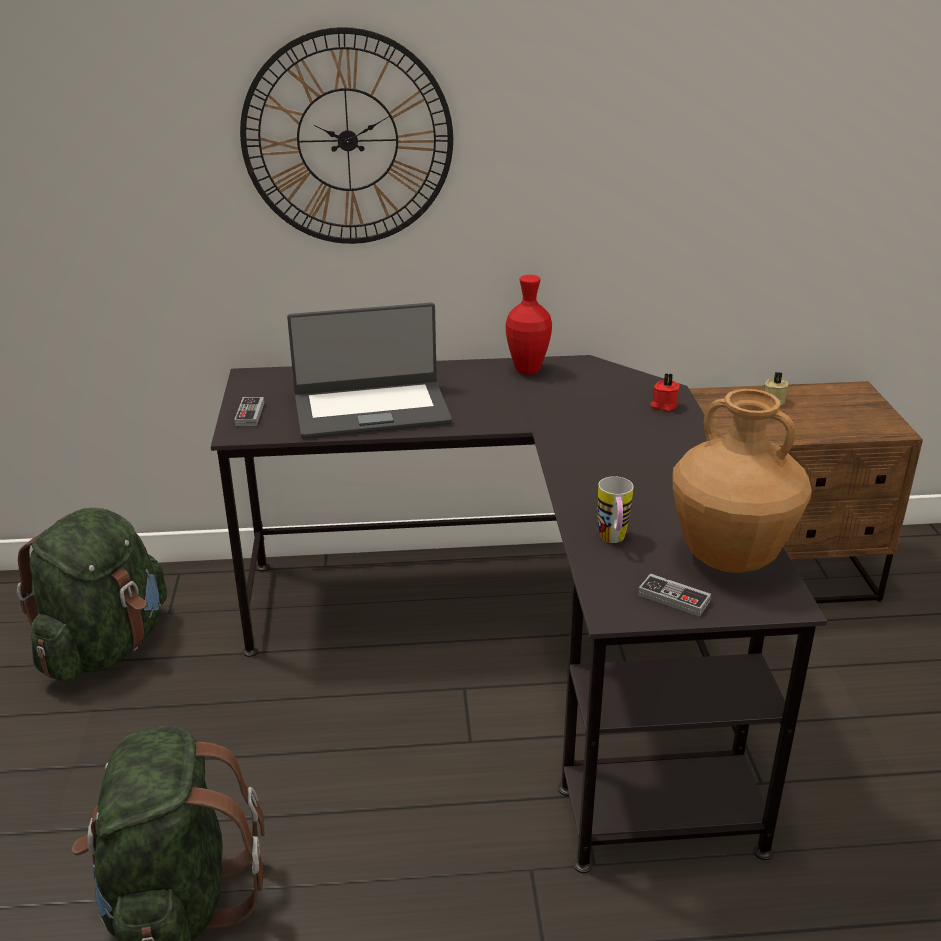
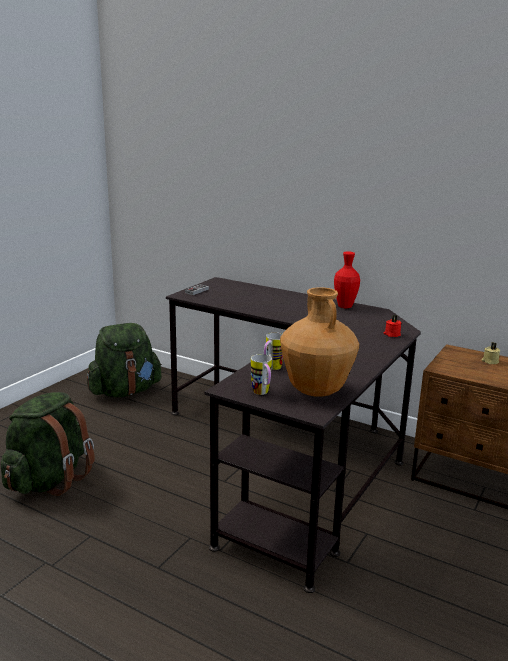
camera: 35 degrees right, 10 degrees down
wall clock [240,27,453,244] -> none
laptop [287,303,452,438] -> none
game controller [638,573,711,617] -> mug [251,354,272,395]

